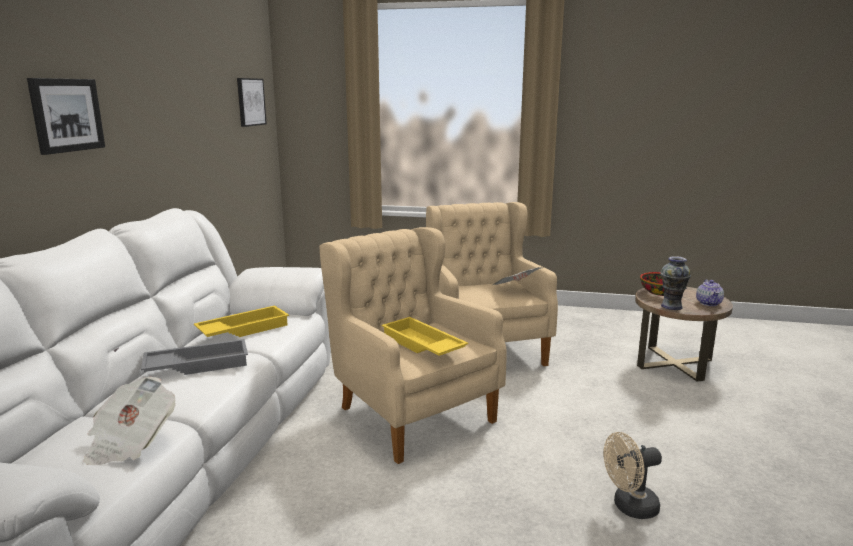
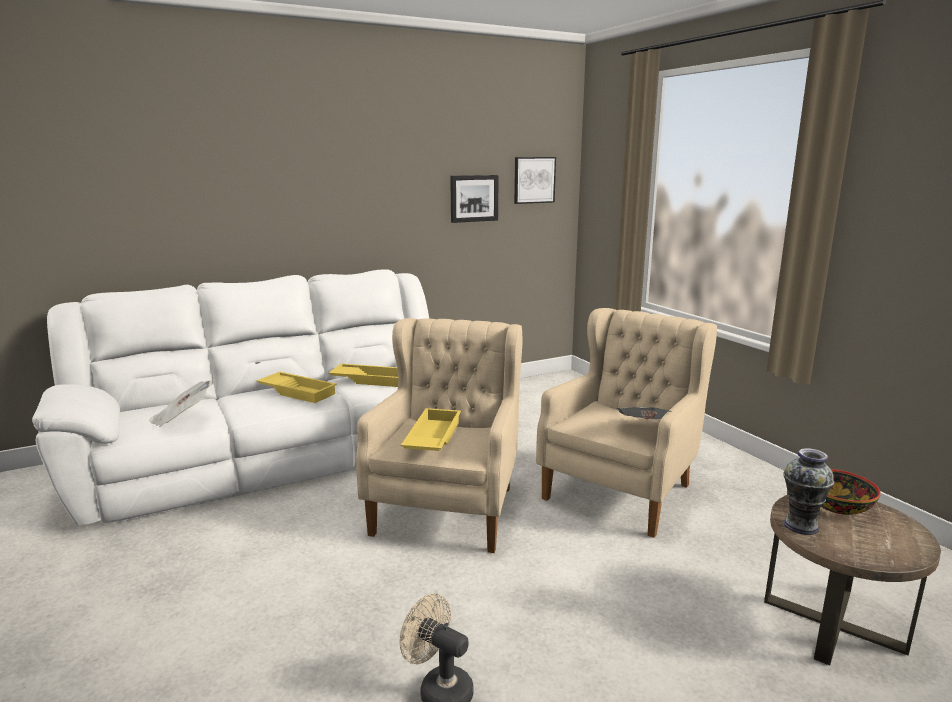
camera: 50 degrees right, 0 degrees up
picture [27,78,105,155] -> picture moved to [450,175,499,223]
grey tray [141,339,248,375] -> yellow tray [256,372,337,403]
teapot [696,280,724,306] -> none

